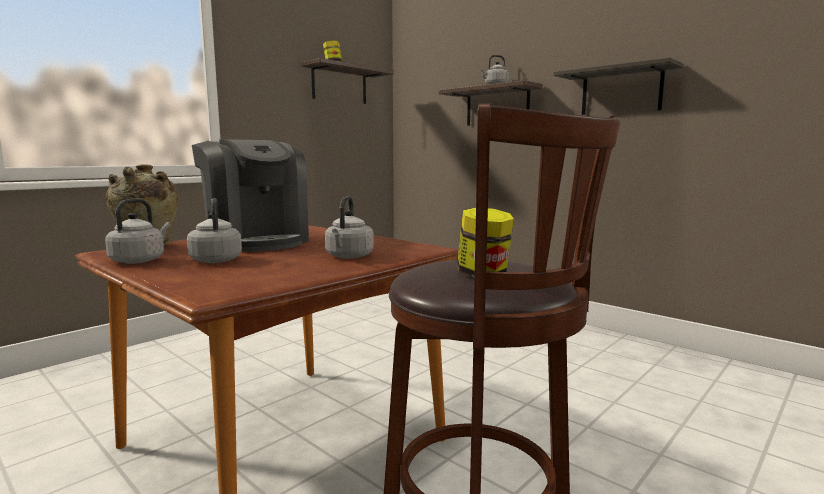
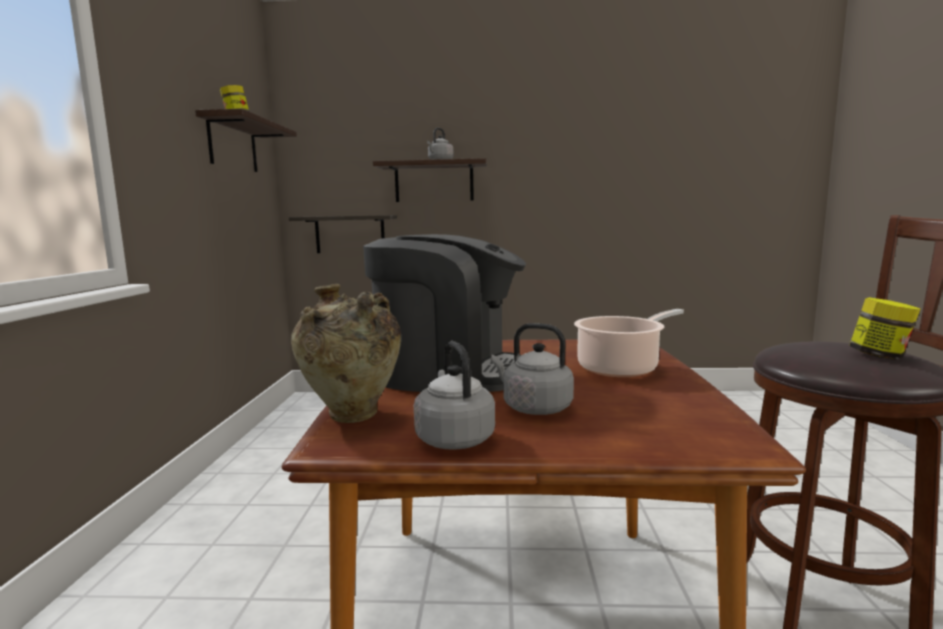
camera: 40 degrees left, 0 degrees up
grey kettle [325,196,374,259] -> cooking pot [574,309,684,377]
shelf [553,57,683,115] -> shelf moved to [289,215,397,253]

